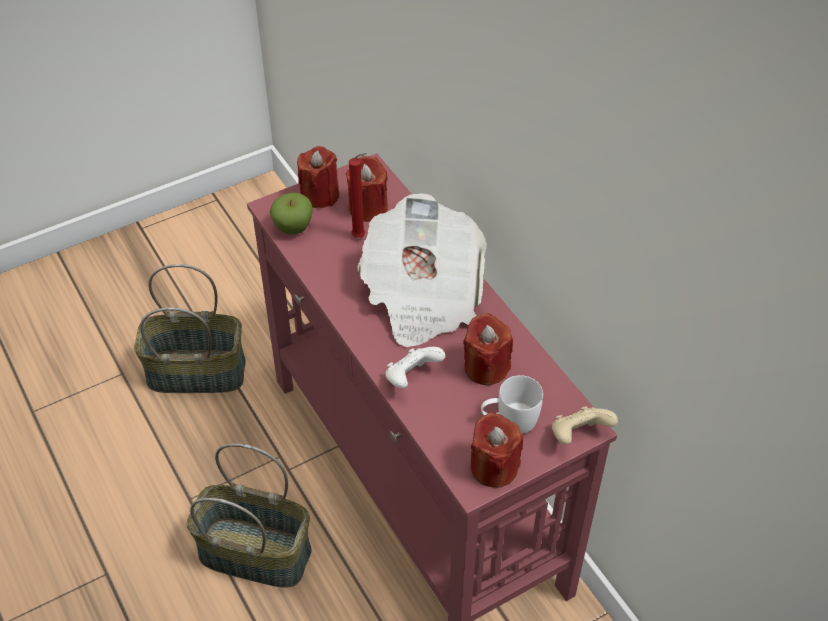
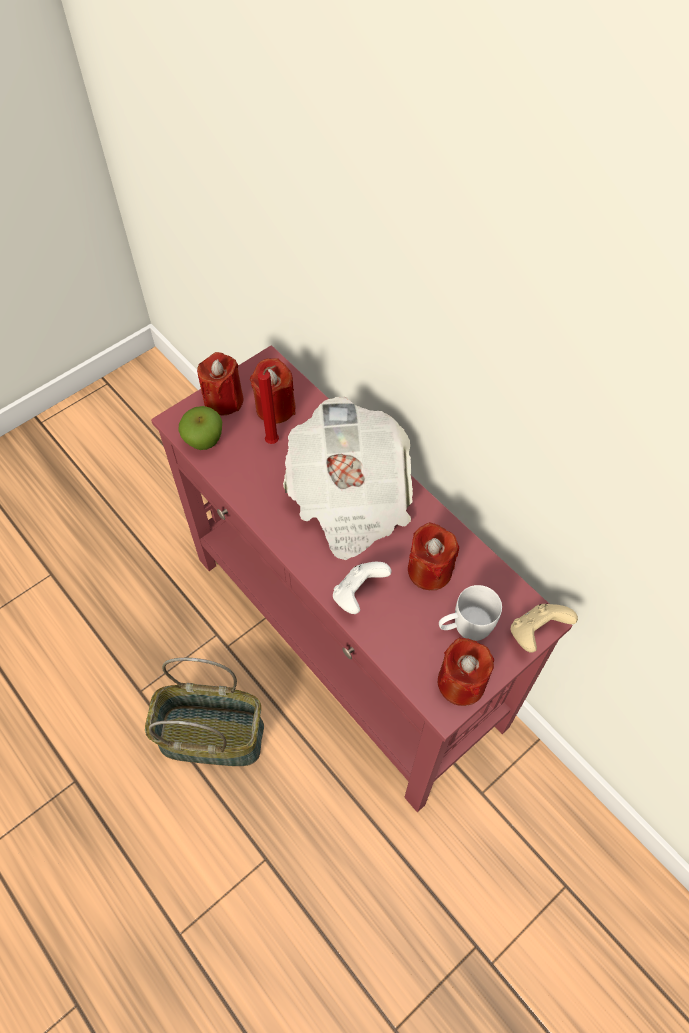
camera: 10 degrees left, 10 degrees up
basket [134,264,246,393] -> none

